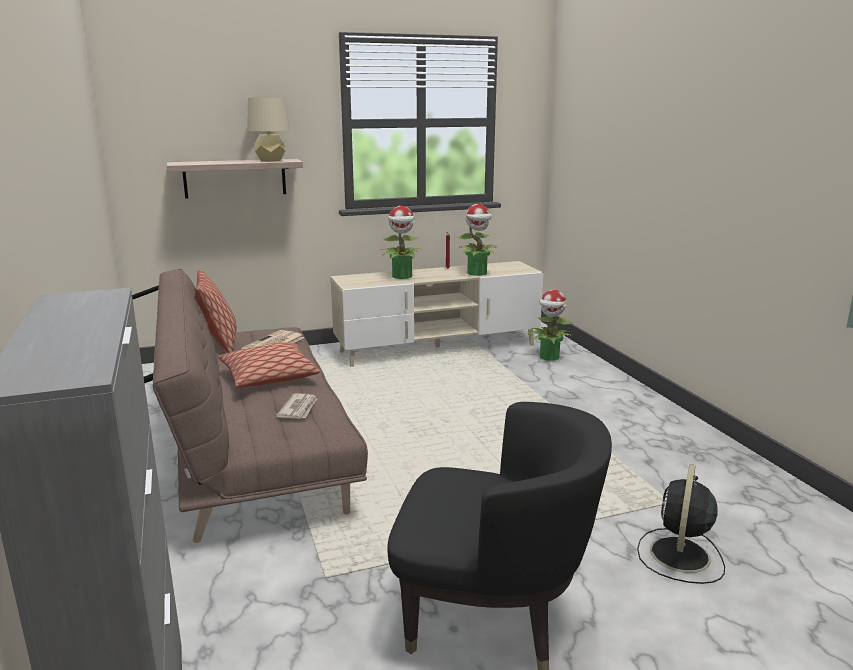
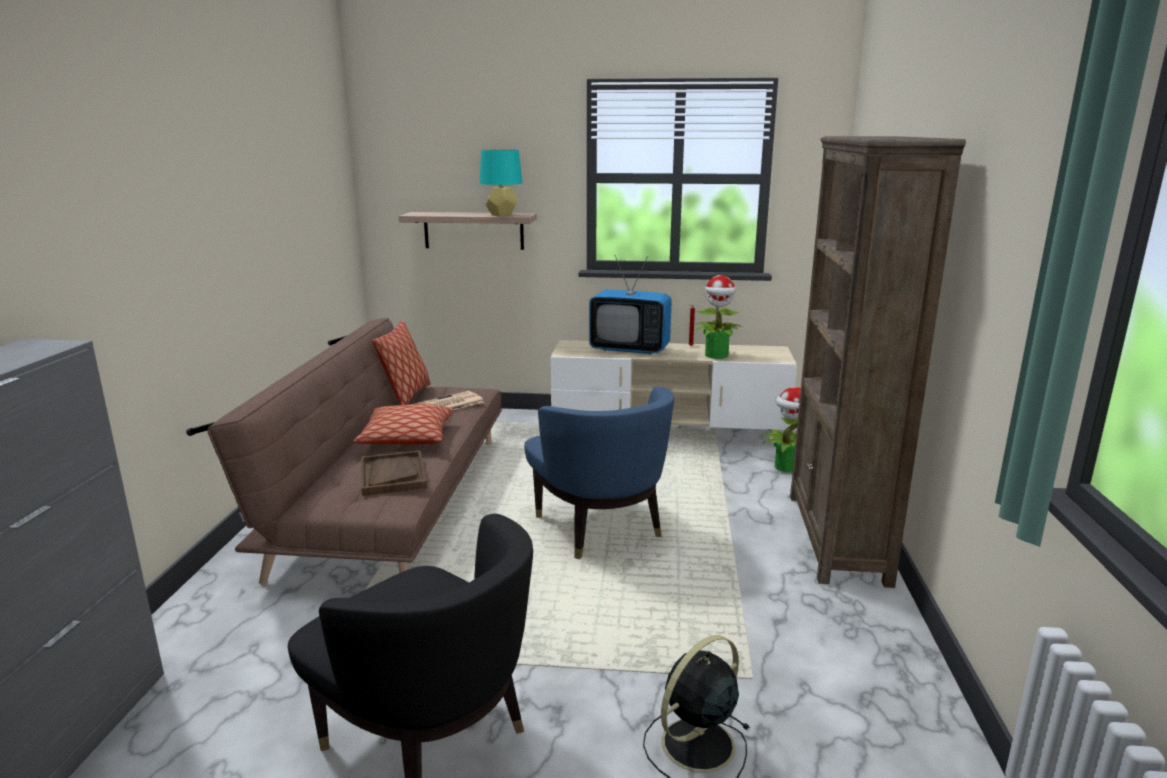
camera: 25 degrees right, 0 degrees up
beige table lamp [247,98,289,162] -> turquoise table lamp [479,149,522,216]
newspaper [276,393,317,419] -> brown tray [361,450,427,496]
potted plant [381,206,422,279] -> television [589,255,672,354]
none -> blue armchair [524,387,674,559]
none -> brown bookcase [790,136,966,588]

